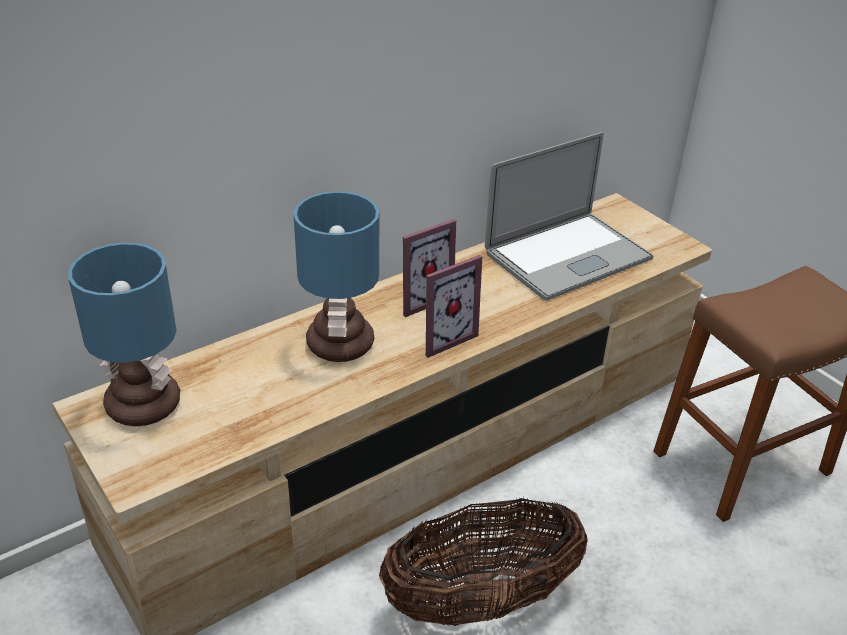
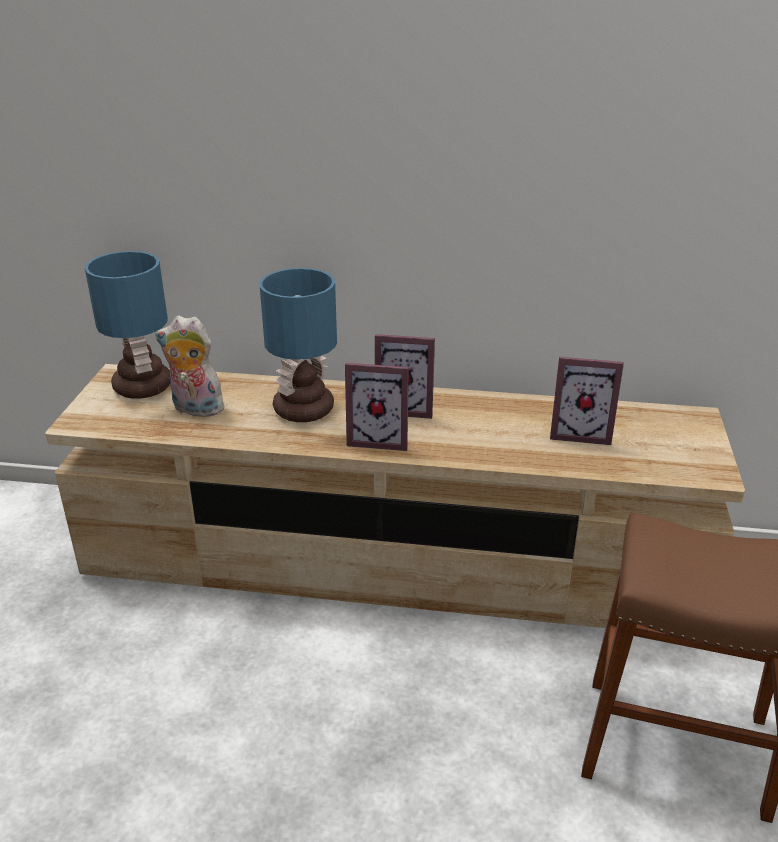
camera: 45 degrees right, 5 degrees down
basket [379,498,588,626] -> none
laptop [485,132,653,301] -> picture frame [550,357,624,445]
none -> plush toy [155,316,224,417]

